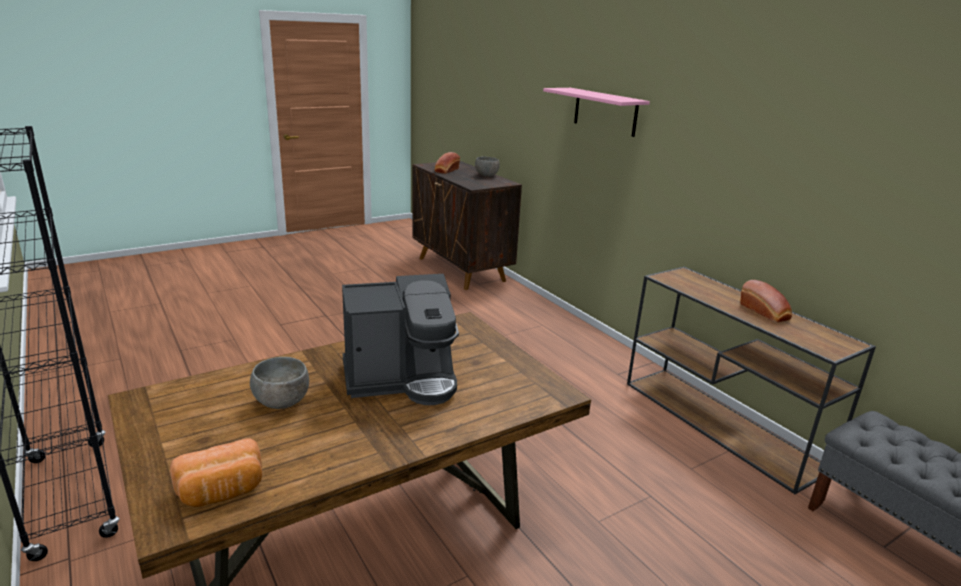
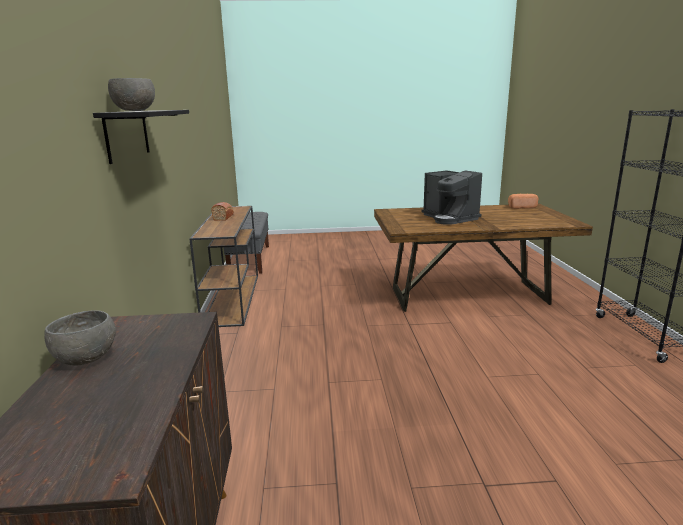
camera: 150 degrees left, 5 degrees down
grey bowl [250,357,309,409] -> grey bowl moved to [108,78,155,111]
coffee machine [342,274,459,405] -> coffee machine turned 135 degrees counterclockwise [422,170,482,225]
bread [435,152,460,174] -> none
pink shelf [543,88,650,137] -> black shelf [93,110,189,164]

